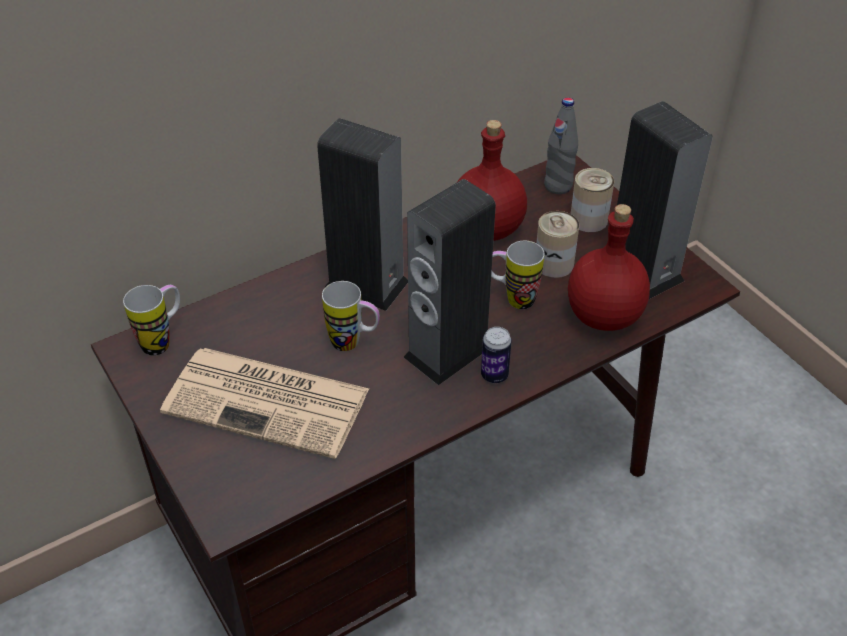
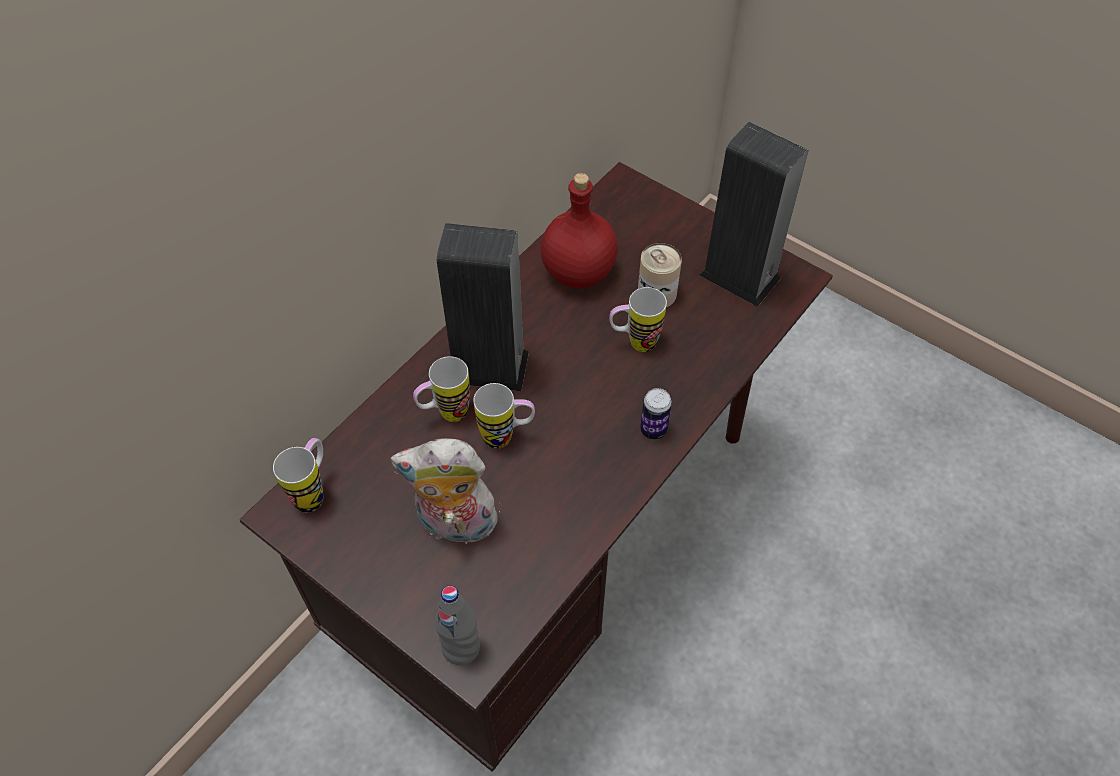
camera: 20 degrees left, 10 degrees up
newspaper [160,348,369,459] -> plush toy [390,438,500,544]
speaker [404,179,496,385] -> none
grey bottle [544,97,578,194] -> grey bottle moved to [435,585,480,665]
red bottle [568,204,650,331] -> none
can [571,168,614,232] -> none
none -> mug [413,356,470,422]

